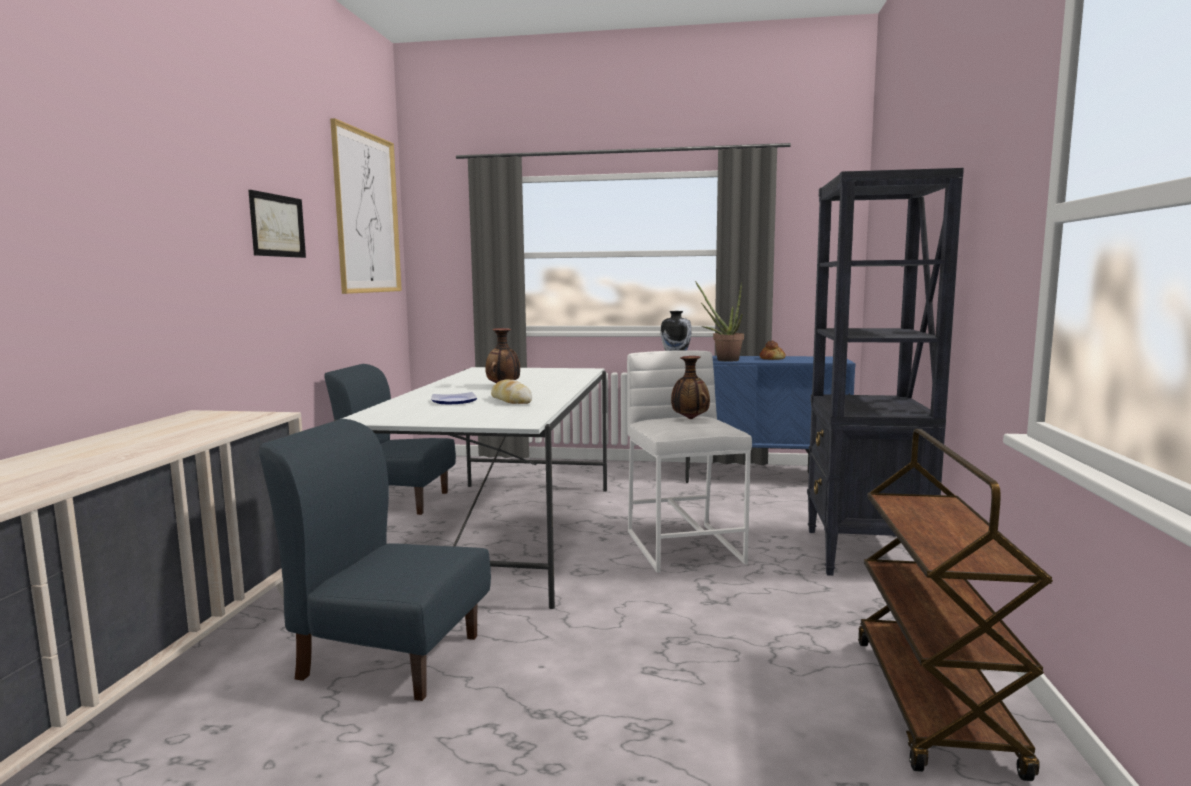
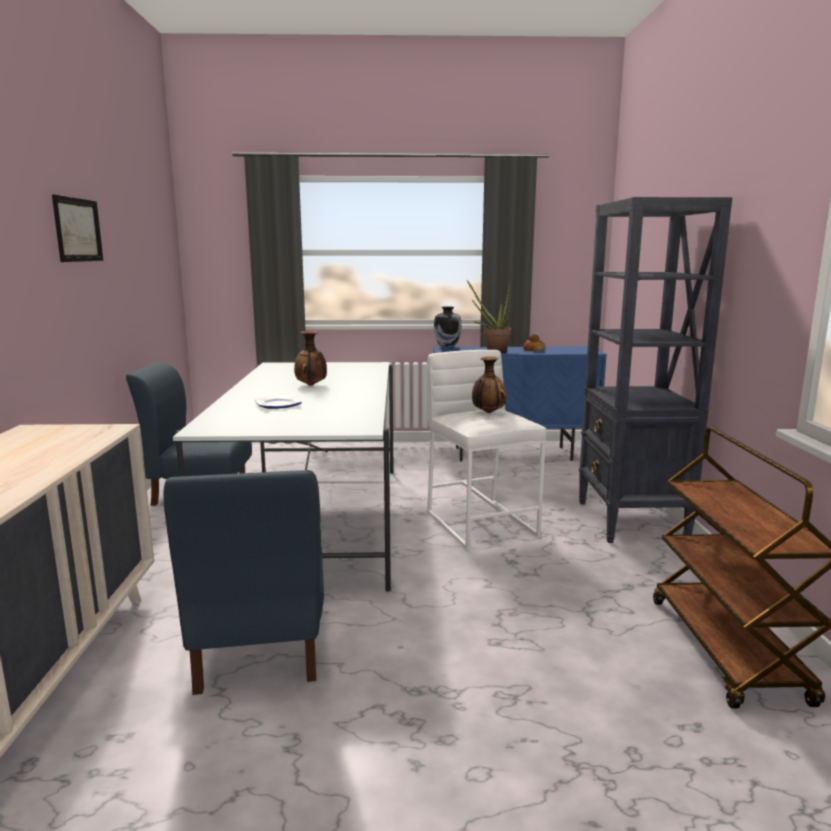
camera: 10 degrees left, 5 degrees up
blue chair [259,419,491,701] -> blue chair turned 105 degrees counterclockwise [163,470,324,695]
picture [330,118,402,294] -> none
bread [491,379,532,404] -> none

